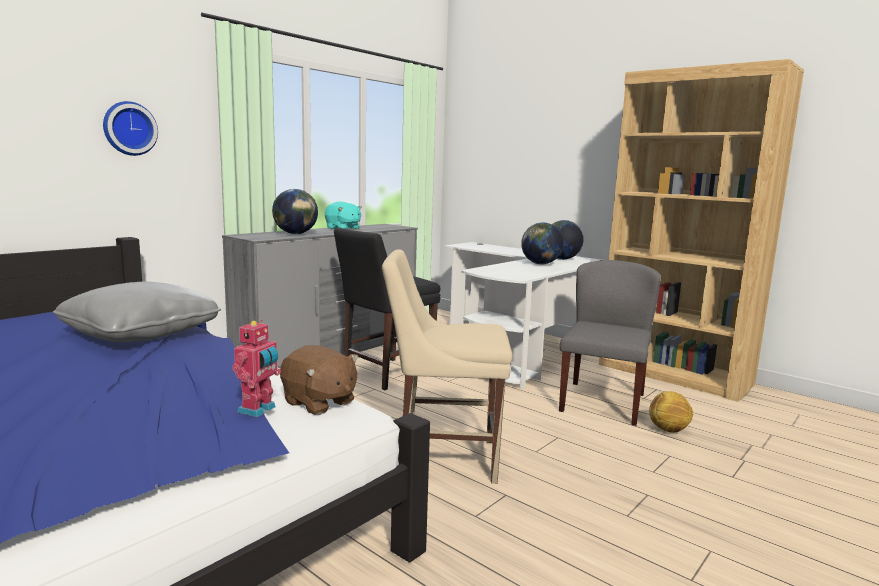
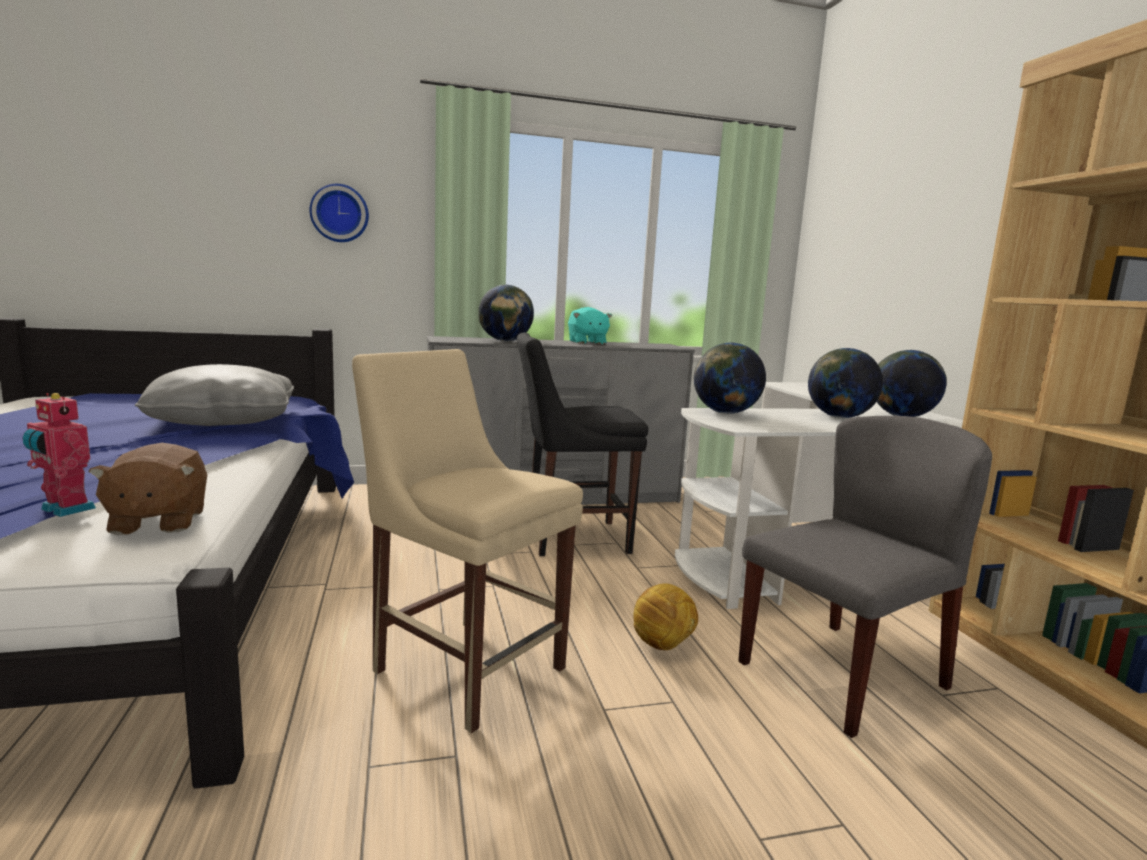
camera: 35 degrees right, 0 degrees up
toy robot [232,320,281,417] -> toy robot turned 60 degrees clockwise [23,393,96,517]
football [649,391,693,433] -> football moved to [633,583,698,650]
none -> globe [694,342,766,414]

